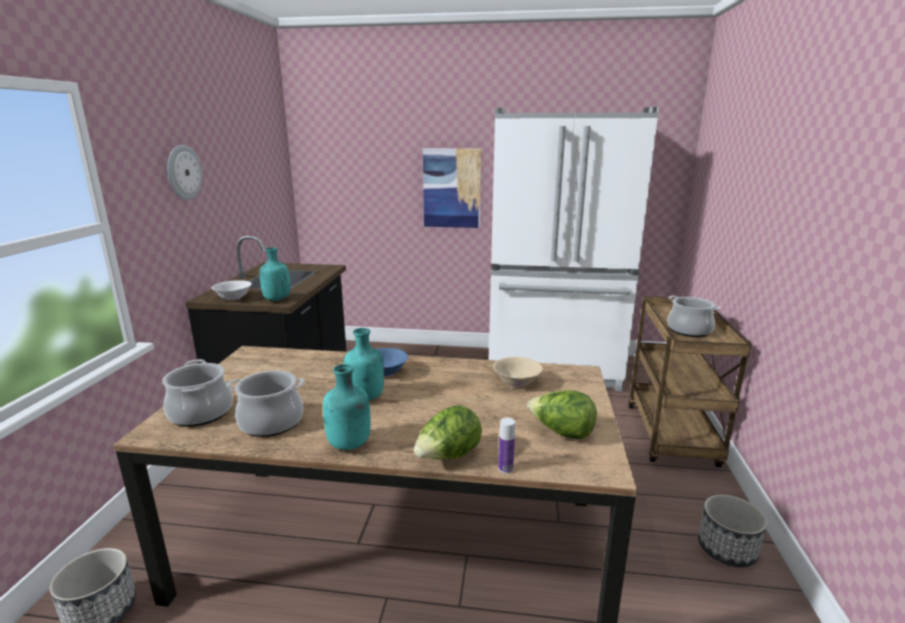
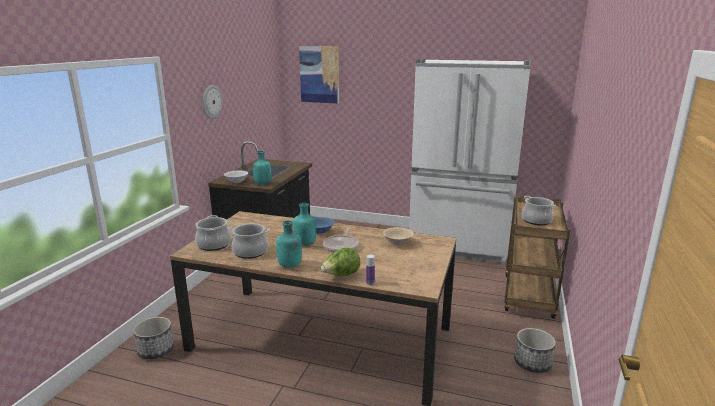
camera: 10 degrees right, 0 degrees up
picture [423,148,481,228] -> picture moved to [299,46,339,103]
lettuce [527,390,597,439] -> none
none -> frying pan [323,227,359,252]

